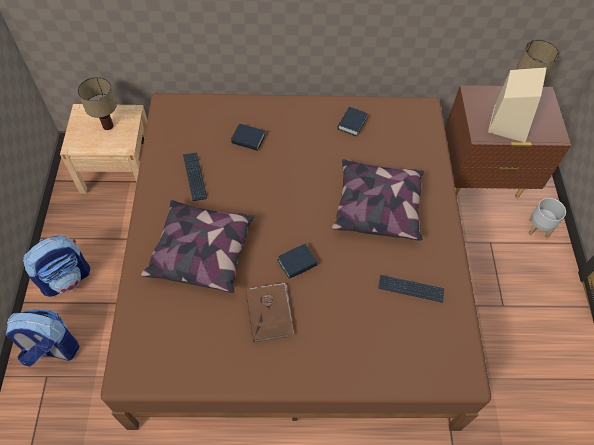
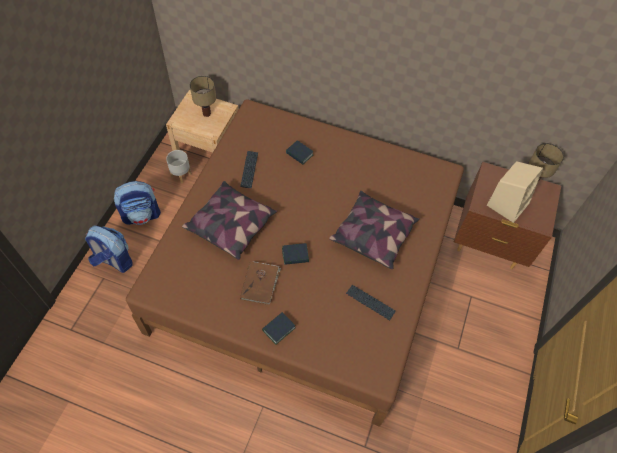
camera: 20 degrees right, 0 degrees up
book [337,107,368,136] -> book moved to [262,312,296,344]
grey planter [528,198,566,239] -> grey planter moved to [166,150,191,183]

